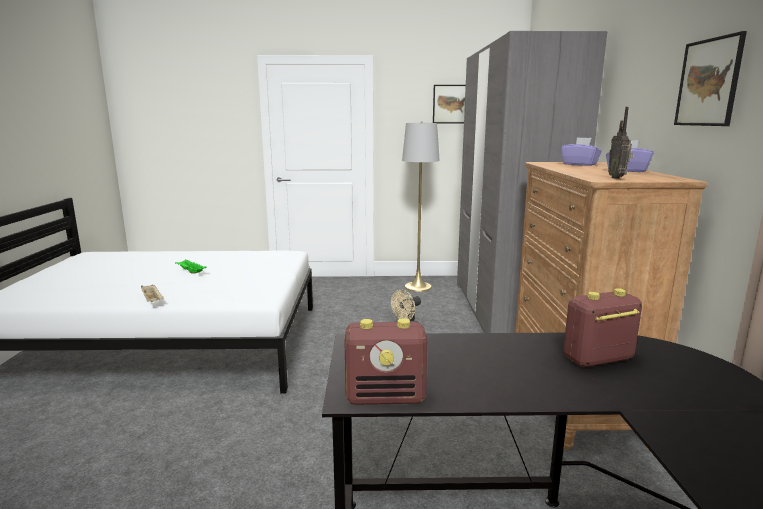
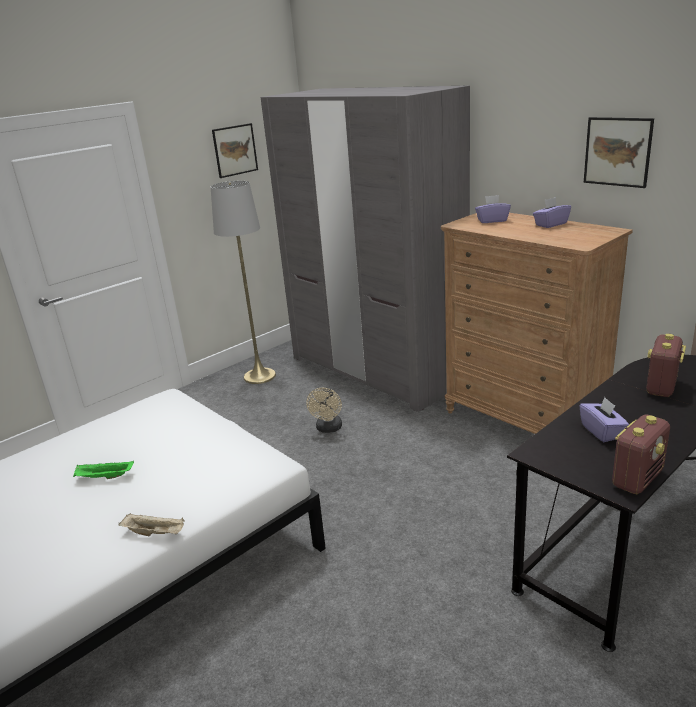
camera: 40 degrees left, 10 degrees up
radio [608,107,633,179] -> none
none -> purple tissue box [580,397,629,442]

